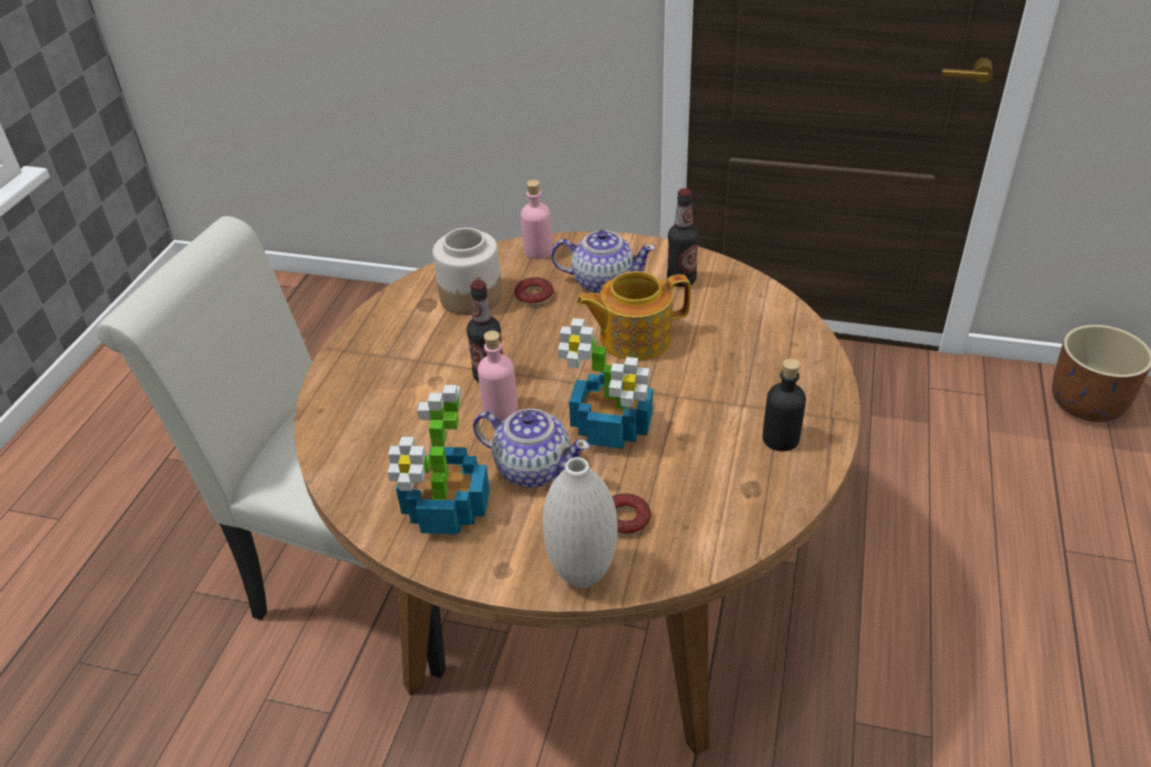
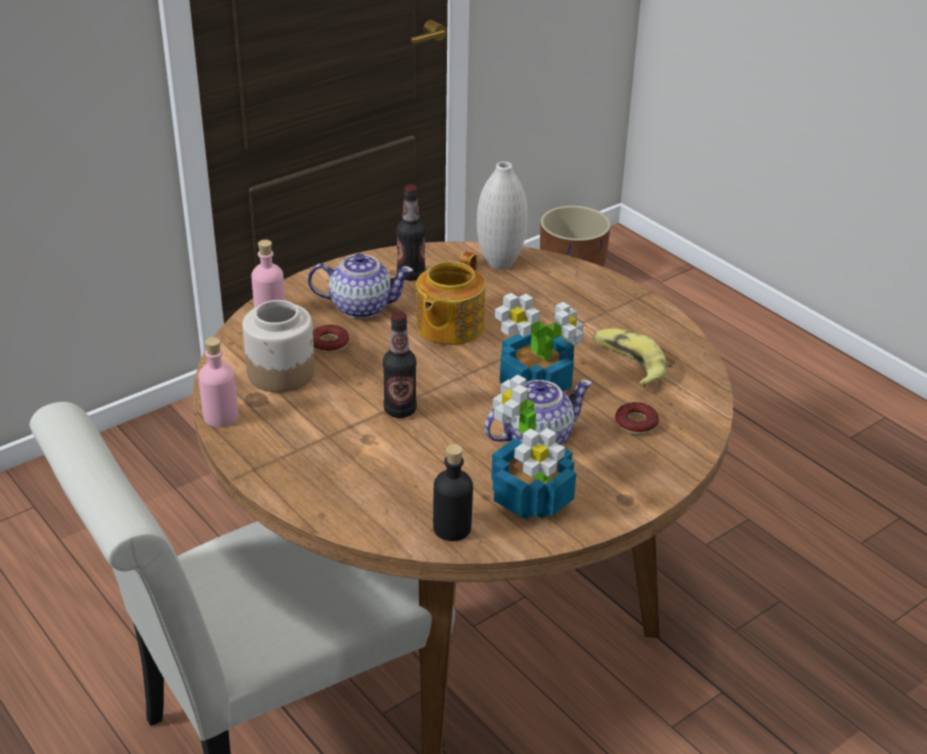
camera: 55 degrees left, 5 degrees down
pink bottle [478,331,518,420] -> pink bottle moved to [198,337,238,427]
white vase [543,457,618,588] -> white vase moved to [477,162,528,269]
teapot [551,230,656,293] -> teapot turned 45 degrees clockwise [308,253,413,319]
black bottle [762,358,806,451] -> black bottle moved to [433,444,473,541]
none -> banana [592,328,667,388]

